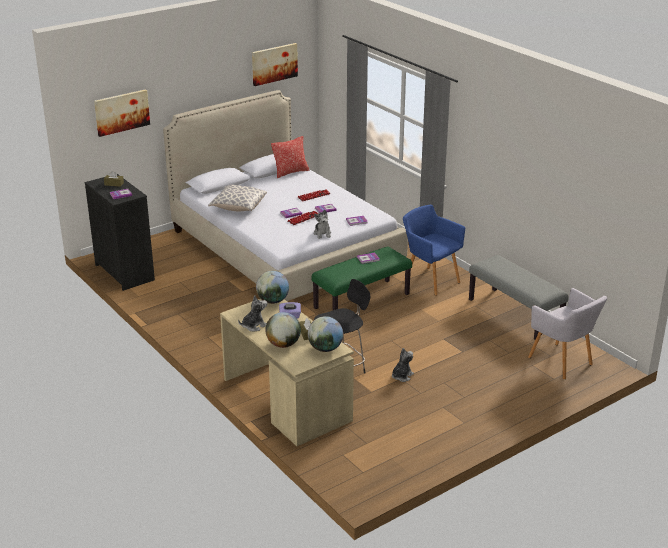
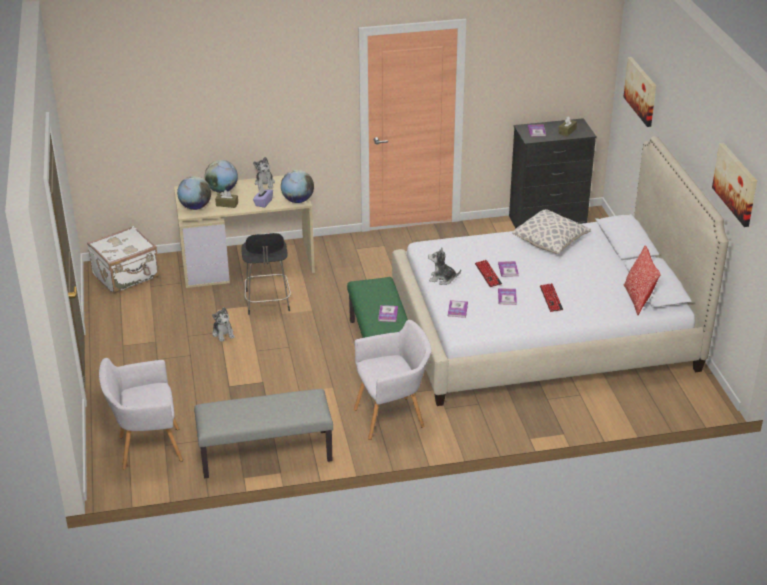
camera: 115 degrees right, 5 degrees up
blue armchair [403,205,465,296] -> grey armchair [354,320,432,440]
none -> white suitcase [87,226,159,293]

